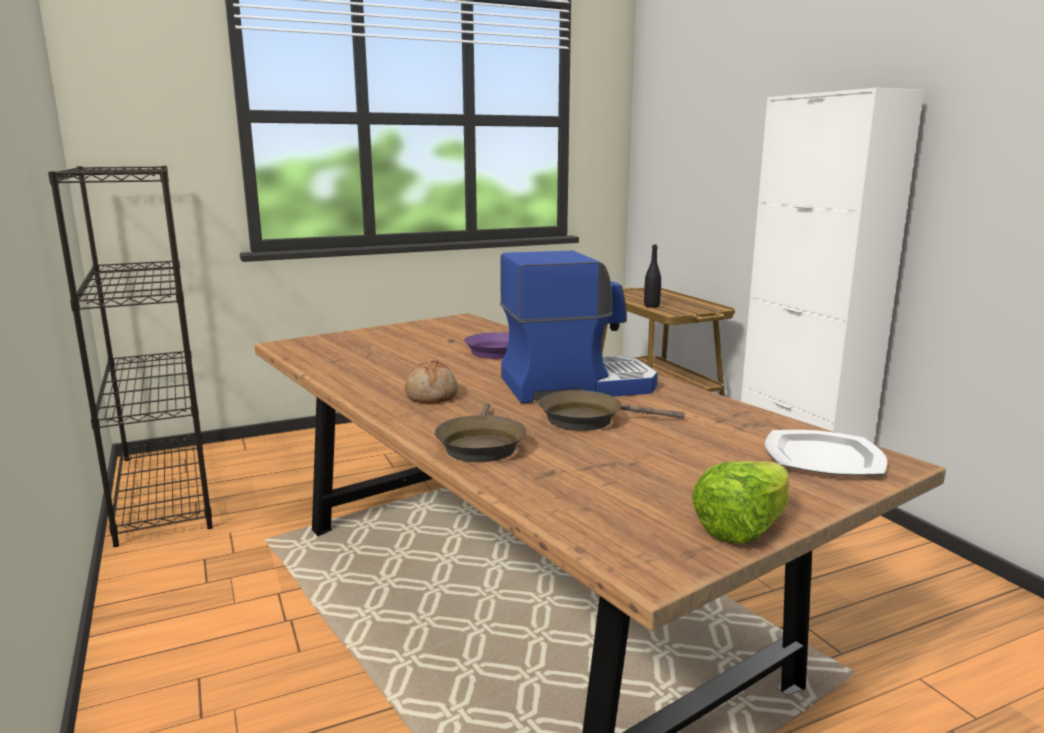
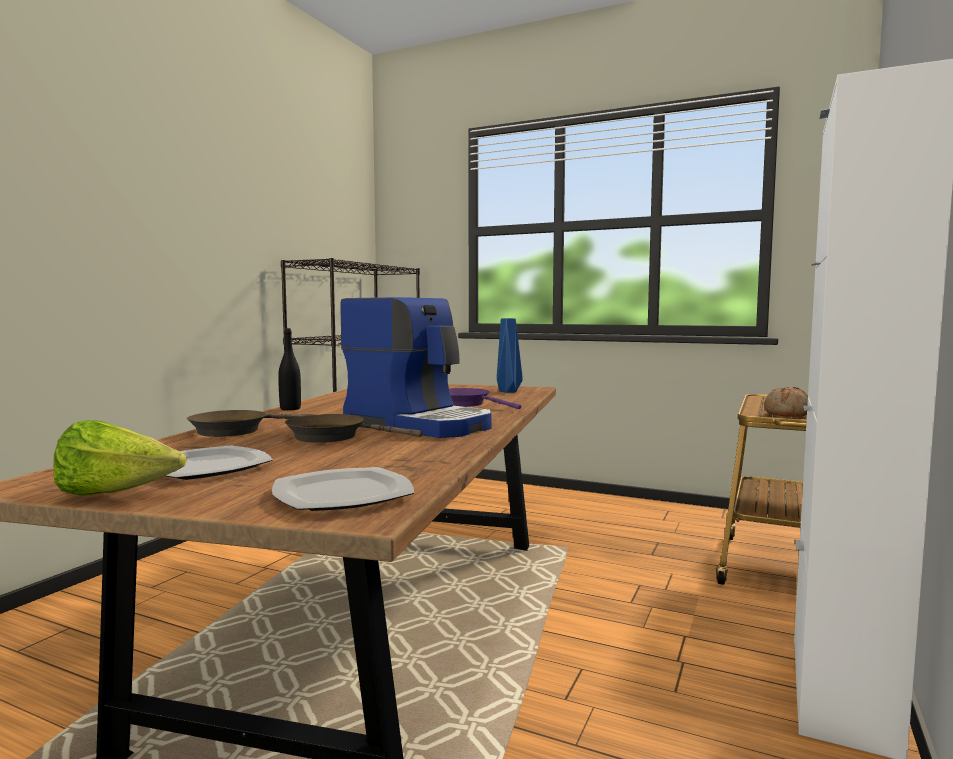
camera: 50 degrees right, 10 degrees down
bread [405,361,458,403] -> bread moved to [764,387,808,417]
brown frying pan [538,390,685,431] -> brown frying pan turned 45 degrees counterclockwise [285,414,422,443]
black bottle [644,244,661,308] -> black bottle moved to [278,328,301,410]
none -> plate [165,446,273,480]
none -> blue vase [497,318,523,393]

